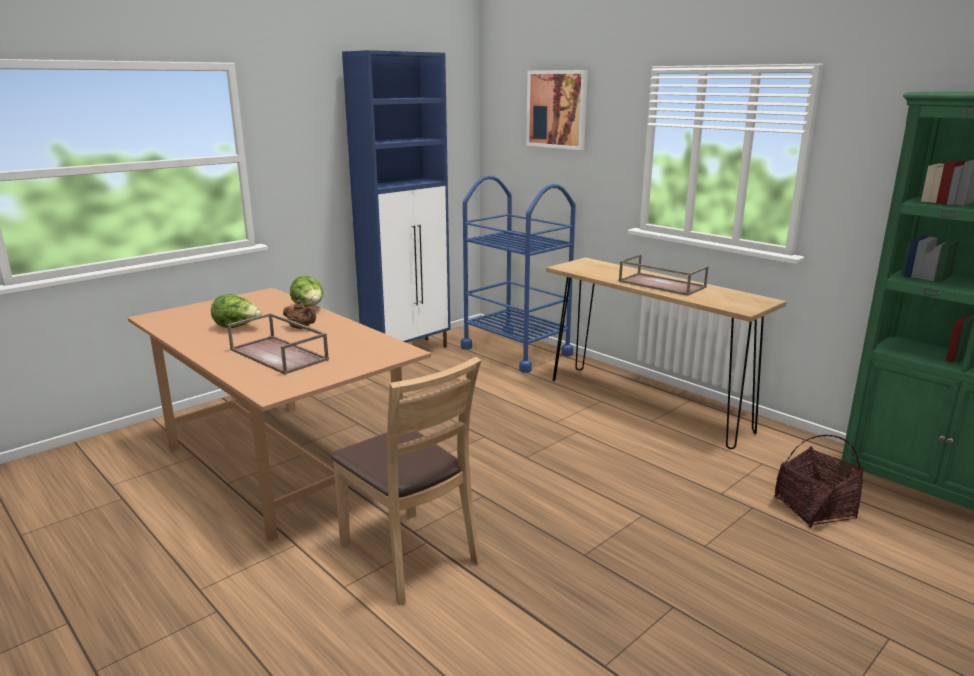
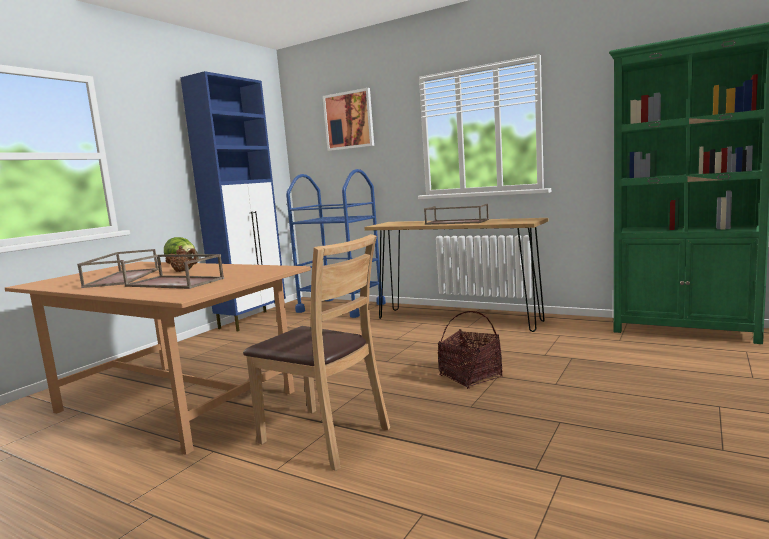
camera: 15 degrees left, 10 degrees down
lettuce [211,294,261,328] -> brown tray [77,249,159,288]
basket [774,435,863,528] -> basket moved to [438,311,503,389]

